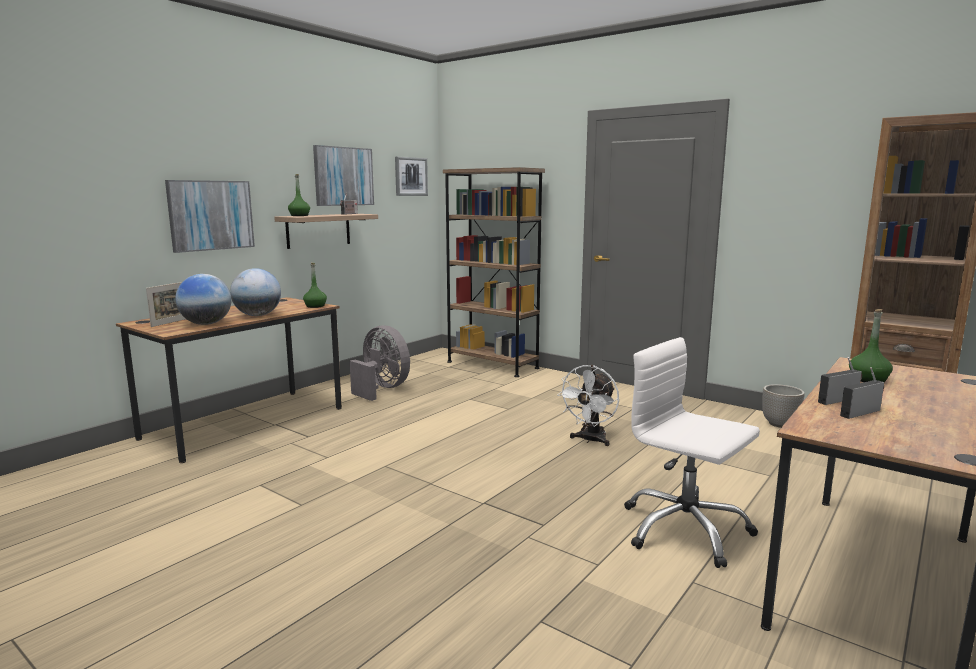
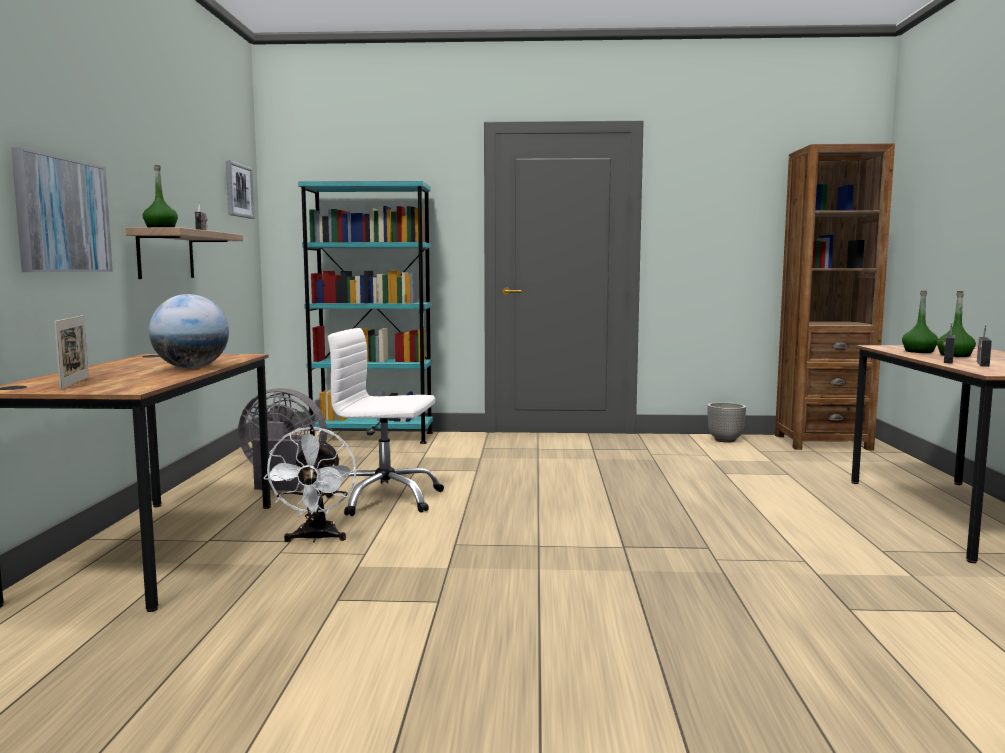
camera: 35 degrees left, 5 degrees down
globe [175,274,231,325] -> none
green bottle [303,263,327,308] -> green bottle moved to [937,291,976,357]
picture [313,145,374,206] -> none
brown bookcase [443,167,545,377] -> turquoise bookcase [298,181,433,444]
white fan [557,365,619,446] -> white fan moved to [263,426,357,542]
white office chair [624,337,760,568] -> white office chair moved to [326,328,444,516]

